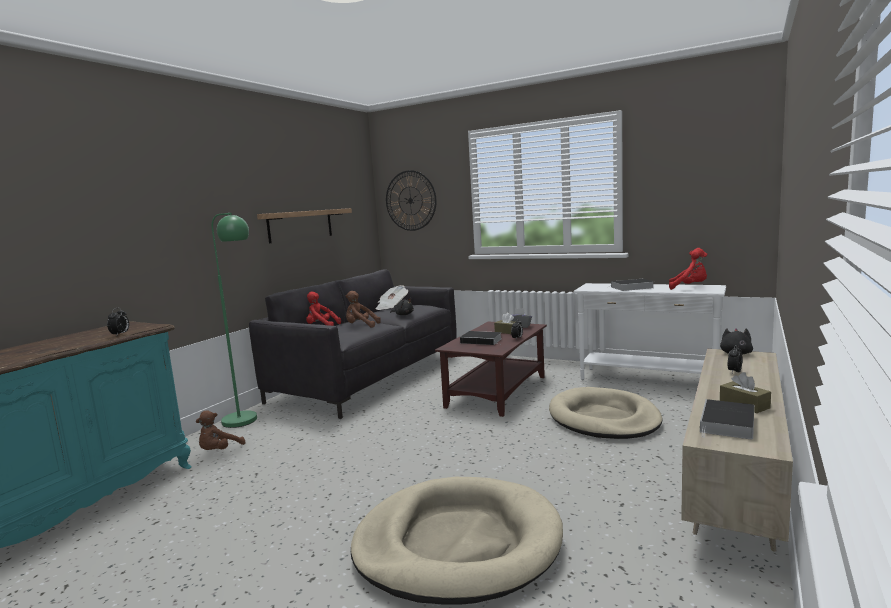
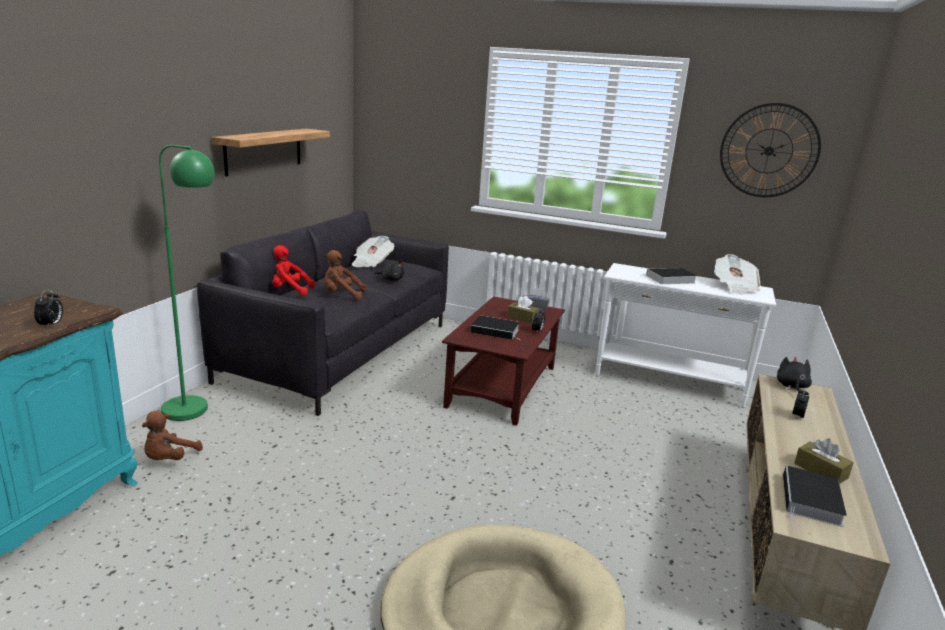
camera: 10 degrees left, 10 degrees up
wall clock [386,170,437,231] -> wall clock moved to [720,103,821,197]
beige dog bed [549,387,663,439] -> none
red plush toy [669,248,707,290] -> newspaper [714,254,760,295]

